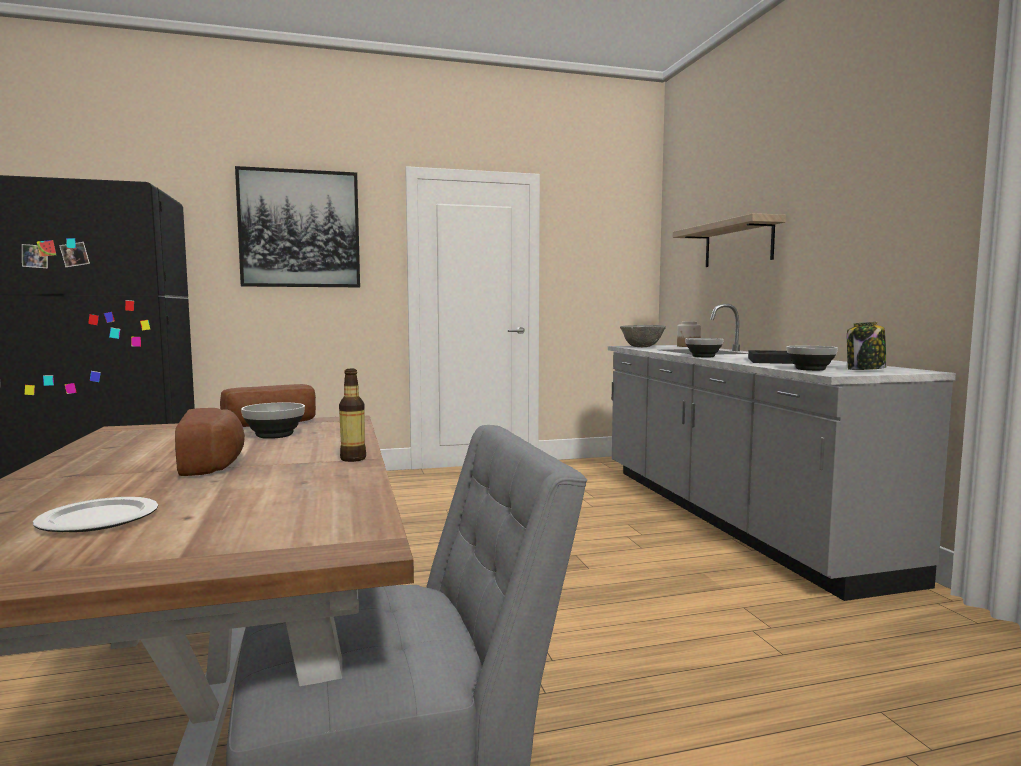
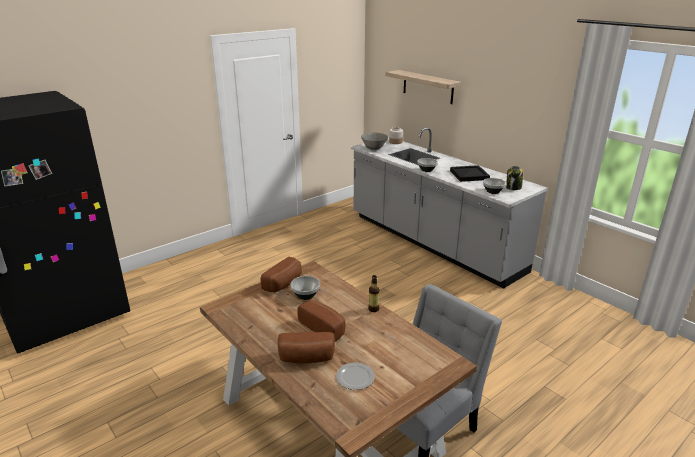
camera: 25 degrees left, 20 degrees up
picture [235,166,360,287] -> none
none -> bread [278,332,335,363]

